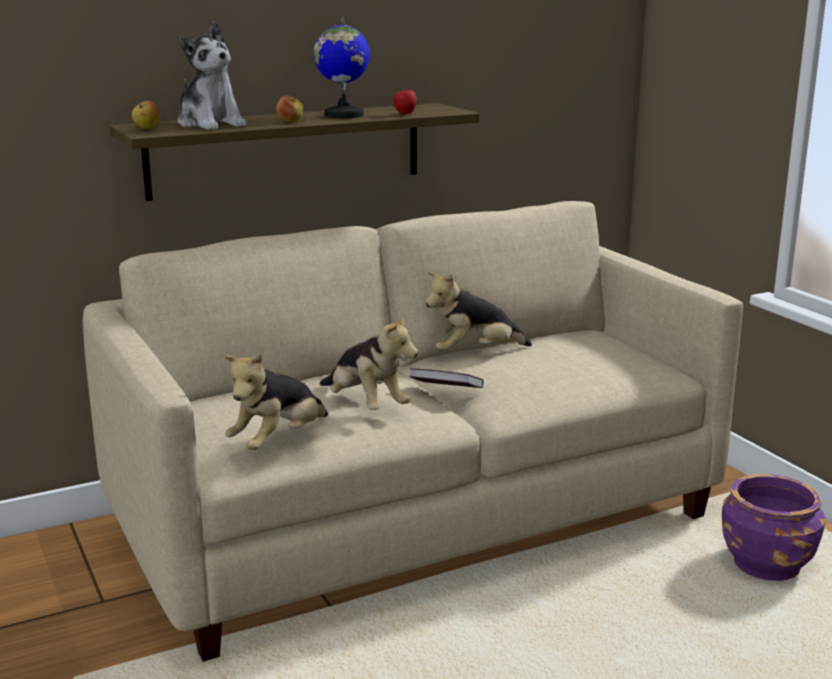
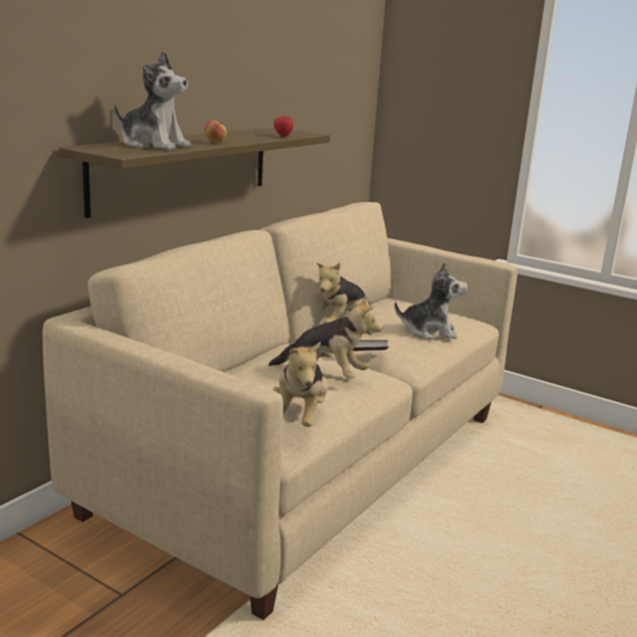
camera: 30 degrees left, 0 degrees up
apple [132,101,160,129] -> none
globe [314,17,370,118] -> none
purple planter [722,474,826,581] -> none
none -> plush toy [394,262,468,340]

